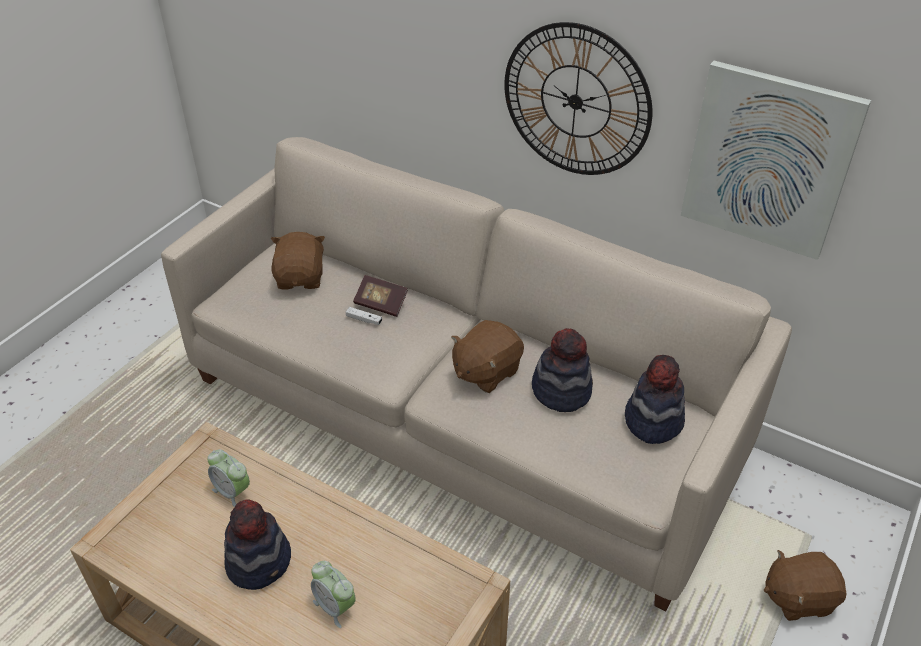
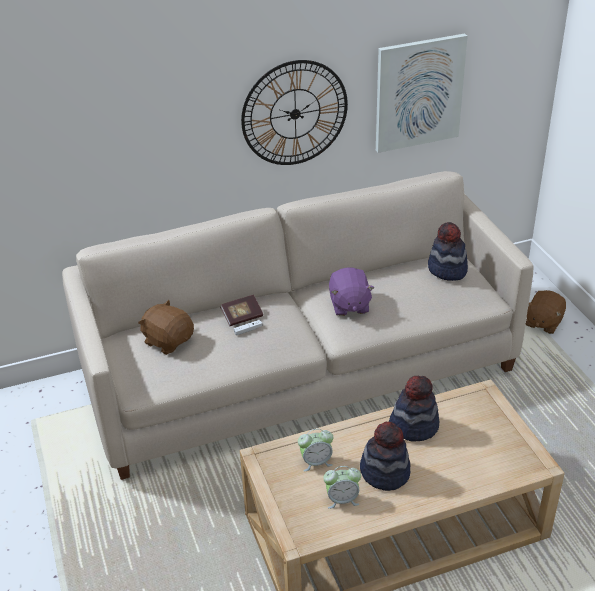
camera: 50 degrees left, 5 degrees down
alarm clock [311,561,356,628] -> alarm clock moved to [323,466,361,509]
brown plush toy [451,320,524,393] -> purple plush toy [329,267,374,316]
hat [532,328,593,412] -> hat moved to [389,376,439,441]

